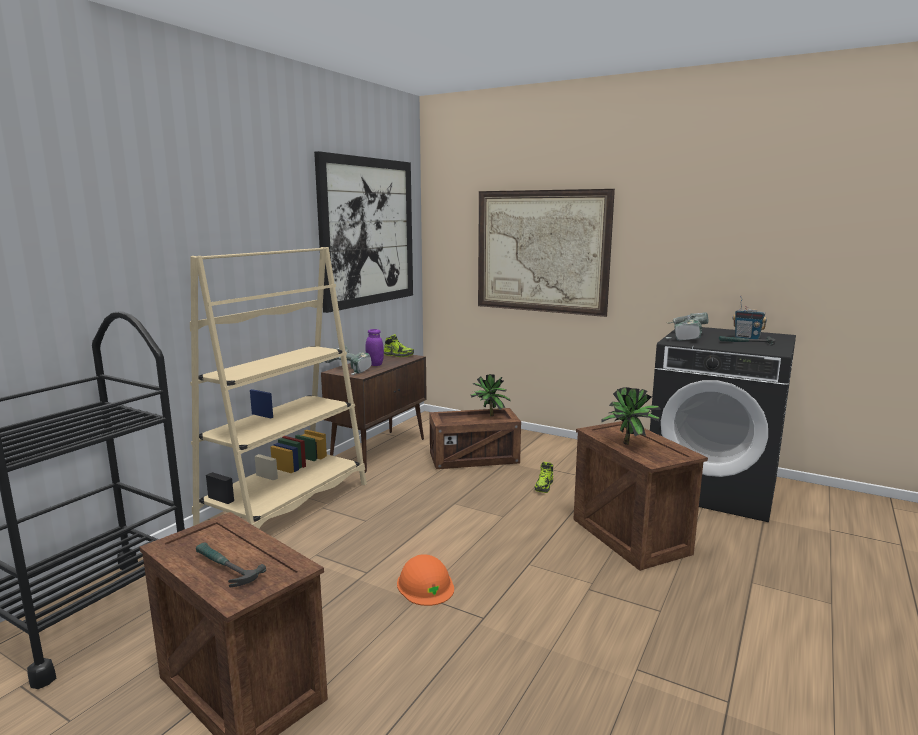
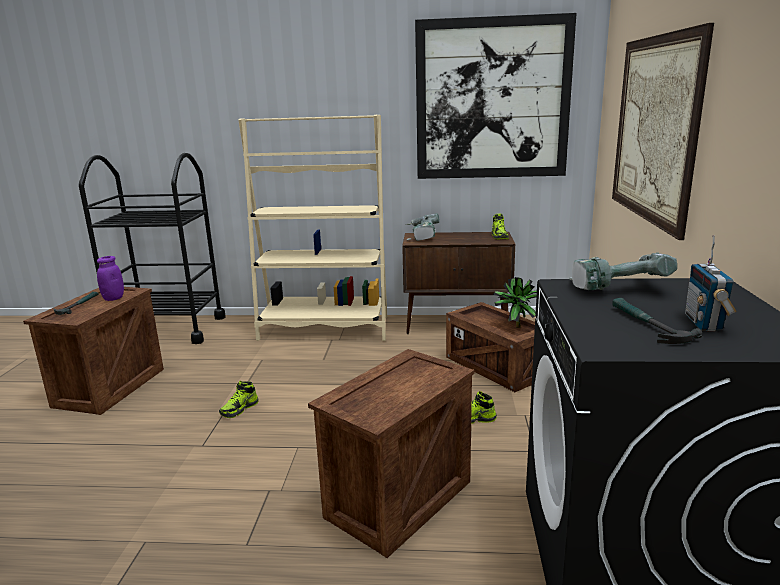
camera: 65 degrees right, 5 degrees up
purple jar [366,329,384,366] -> purple jar moved to [97,256,124,301]
orange hard hat [397,554,454,606] -> shoe [219,381,258,418]
potted plant [601,387,661,445] -> none

